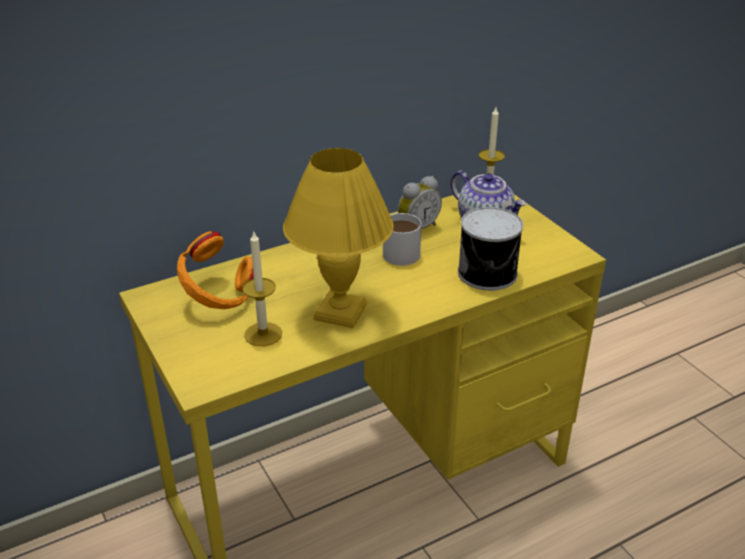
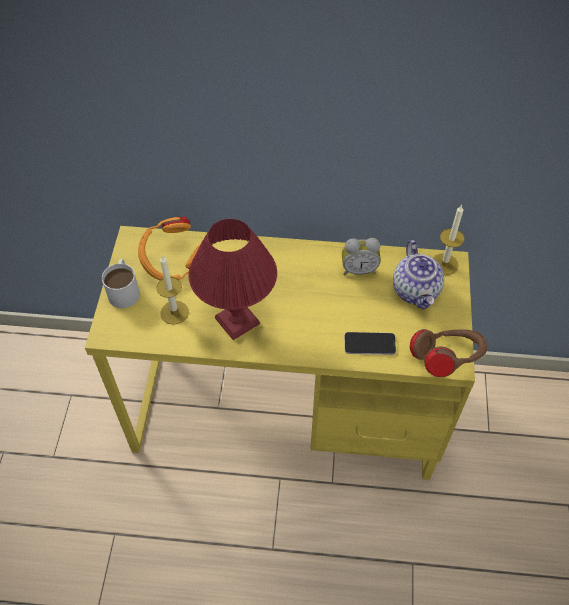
camera: 35 degrees right, 20 degrees up
yellow table lamp [283,148,393,328] -> red table lamp [188,219,277,340]
white mug [383,213,421,266] -> white mug moved to [102,259,140,308]
can [458,207,523,291] -> phone [344,332,396,355]
none -> brown headphones [410,329,487,377]

